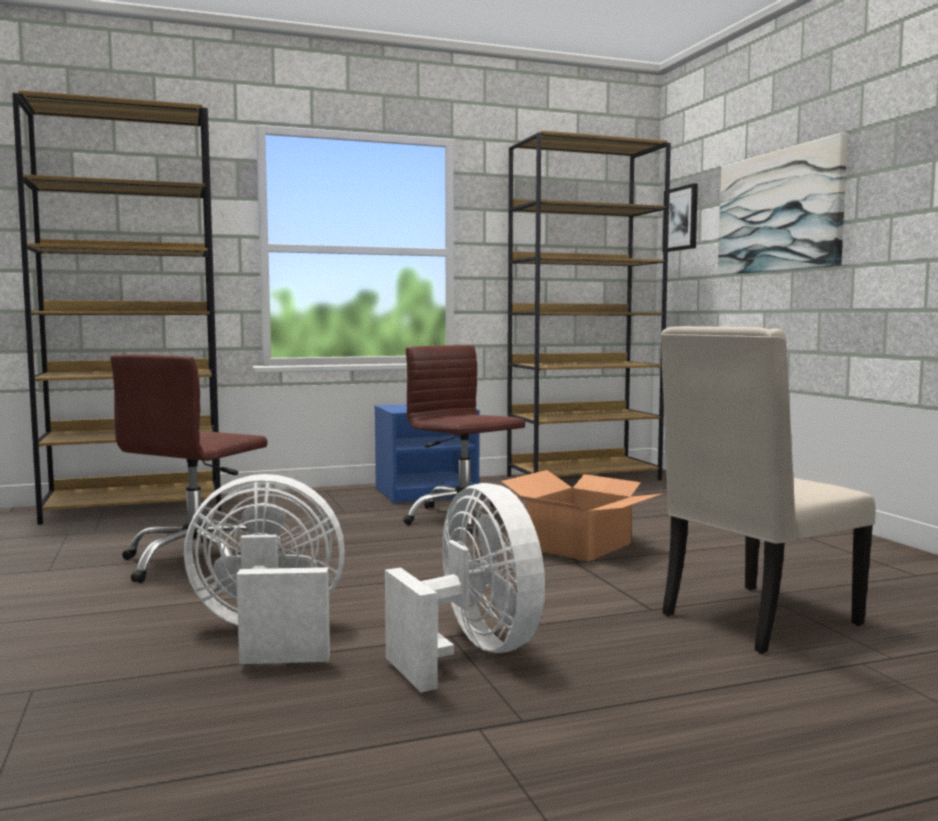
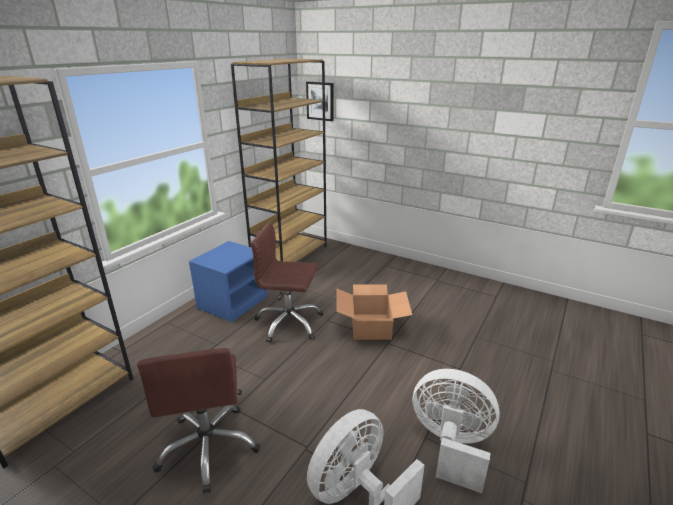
camera: 40 degrees left, 20 degrees up
beige chair [660,326,875,654] -> none
picture [718,132,848,275] -> none

